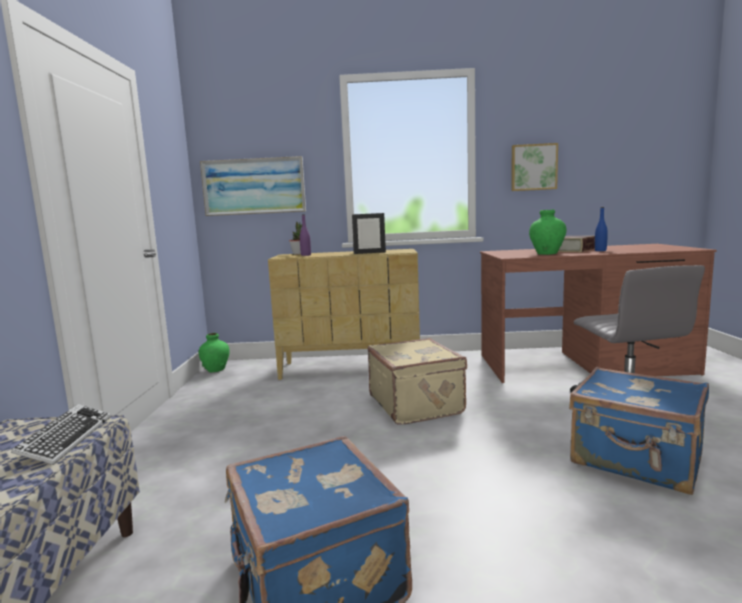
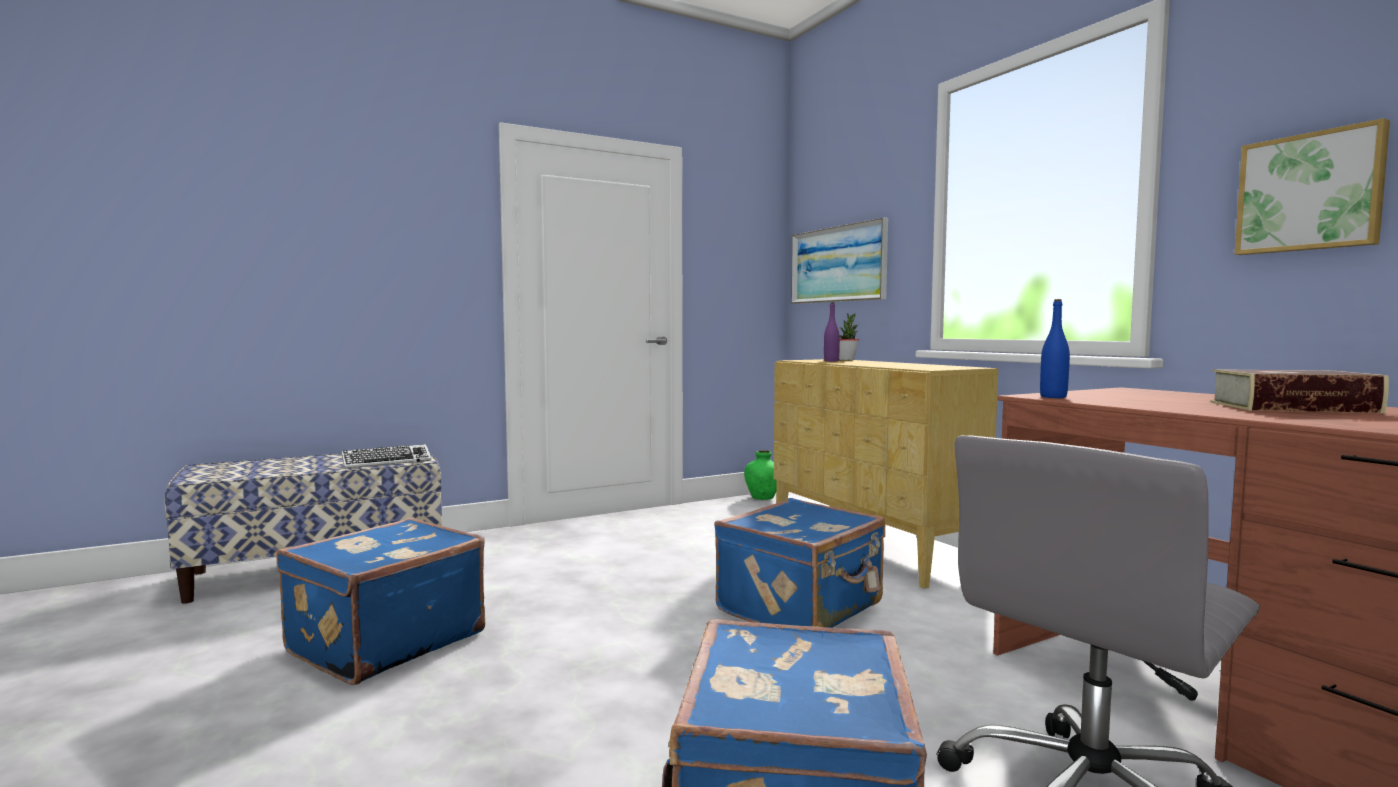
camera: 60 degrees right, 5 degrees down
picture frame [352,213,386,254] -> none
beige suitcase [368,338,467,425] -> blue suitcase [714,498,885,628]
green vase [529,210,566,255] -> none
blue bottle [595,207,608,251] -> blue bottle moved to [1040,299,1070,398]

